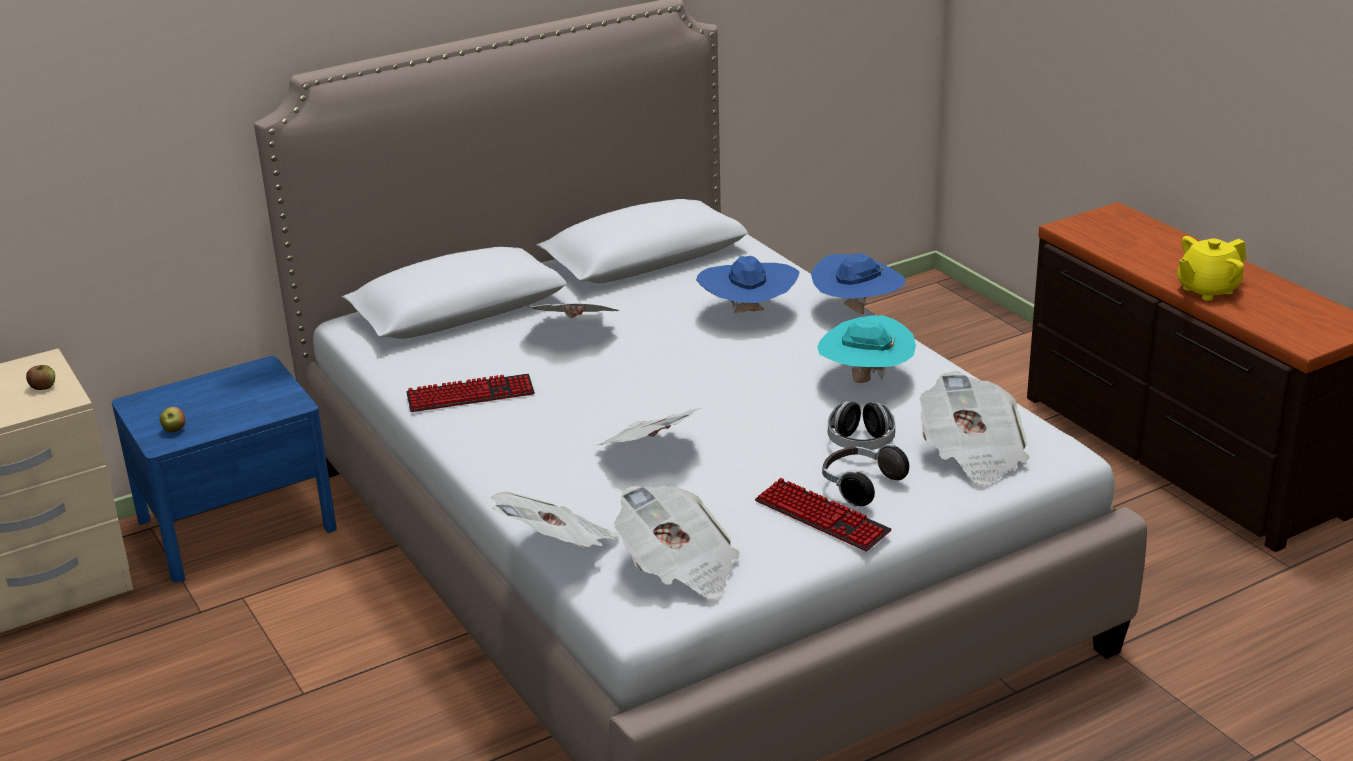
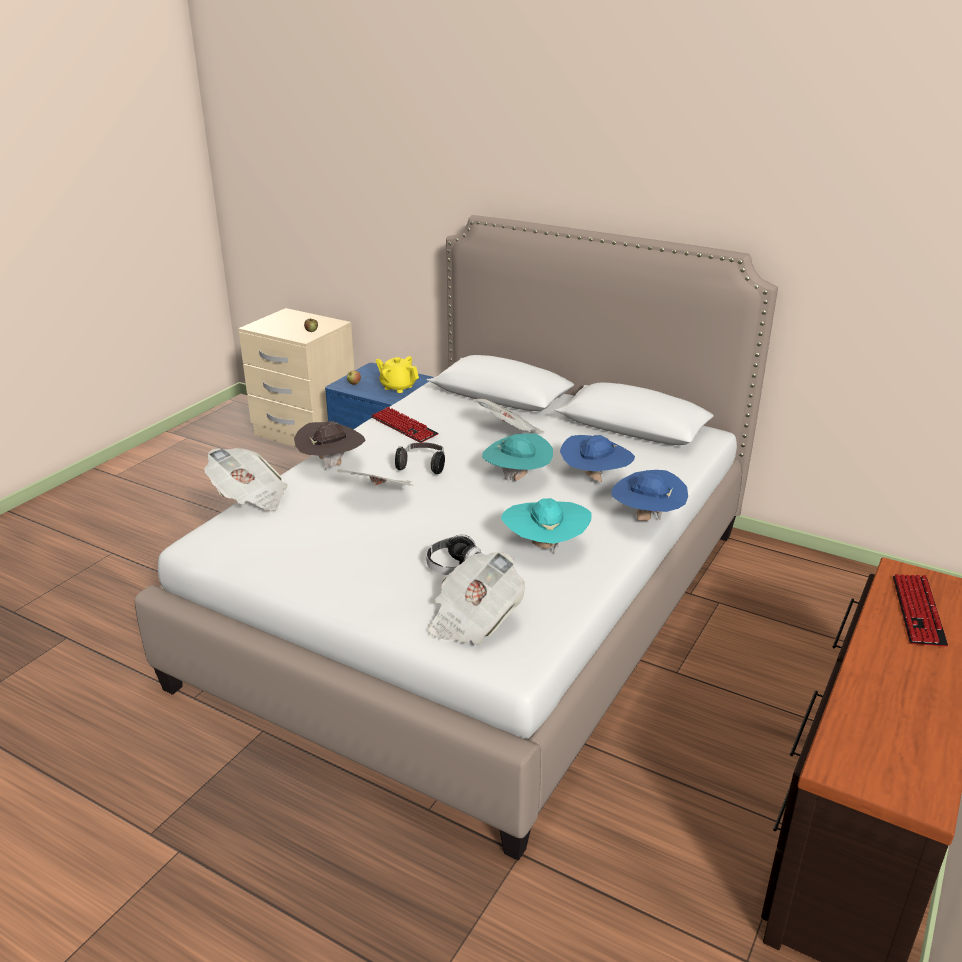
camera: 60 degrees right, 0 degrees up
newspaper [614,485,740,599] -> none
keyboard [755,478,892,551] -> keyboard moved to [893,574,948,646]
headphones [822,444,909,507] -> headphones moved to [395,443,445,474]
yellow teapot [1177,236,1246,301] -> yellow teapot moved to [376,356,419,393]
none -> brown hat [294,421,366,470]
none -> turquoise hat [482,433,553,481]

